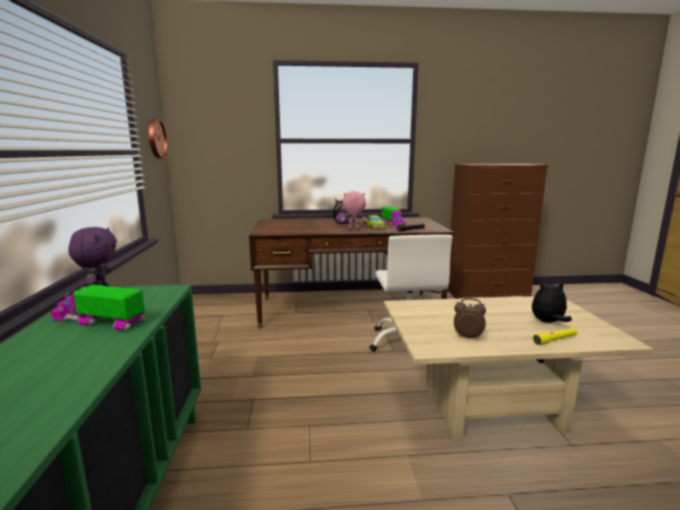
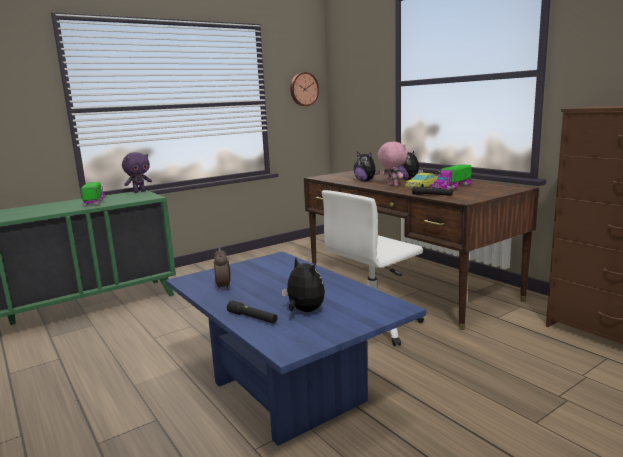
camera: 60 degrees right, 0 degrees up
beige coffee table [384,296,653,440] -> blue coffee table [166,251,426,446]
yellow flashlight [533,328,577,346] -> black flashlight [227,300,277,324]
none -> plush toy [354,152,380,181]

